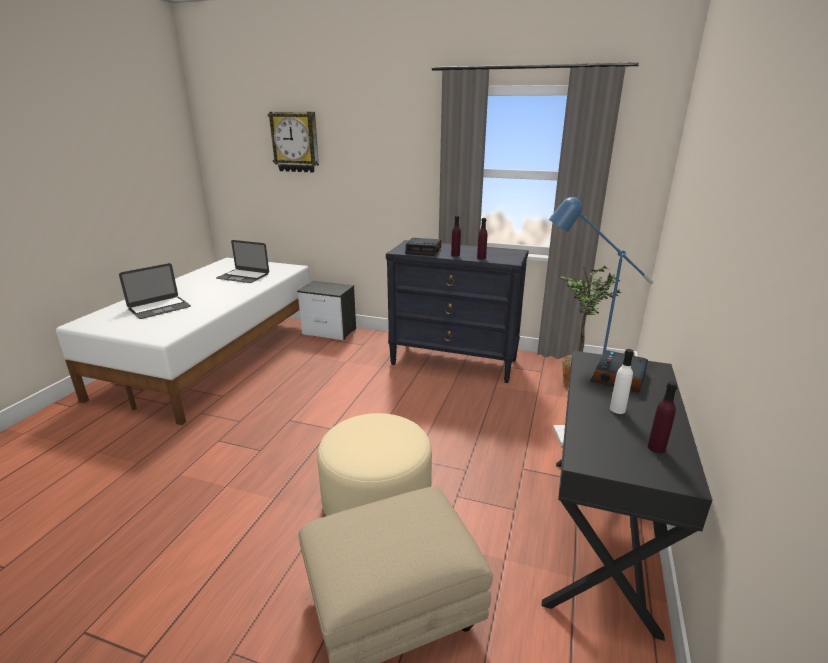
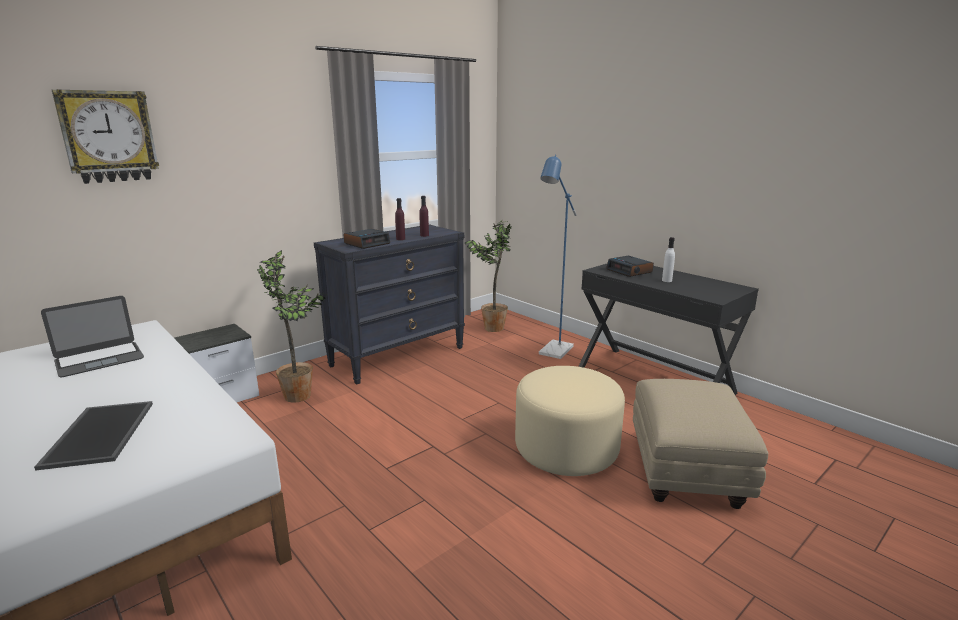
camera: 60 degrees left, 5 degrees down
laptop [119,263,191,319] -> tray [34,401,153,471]
purple bottle [648,381,677,453] -> none
none -> potted plant [257,250,326,402]

